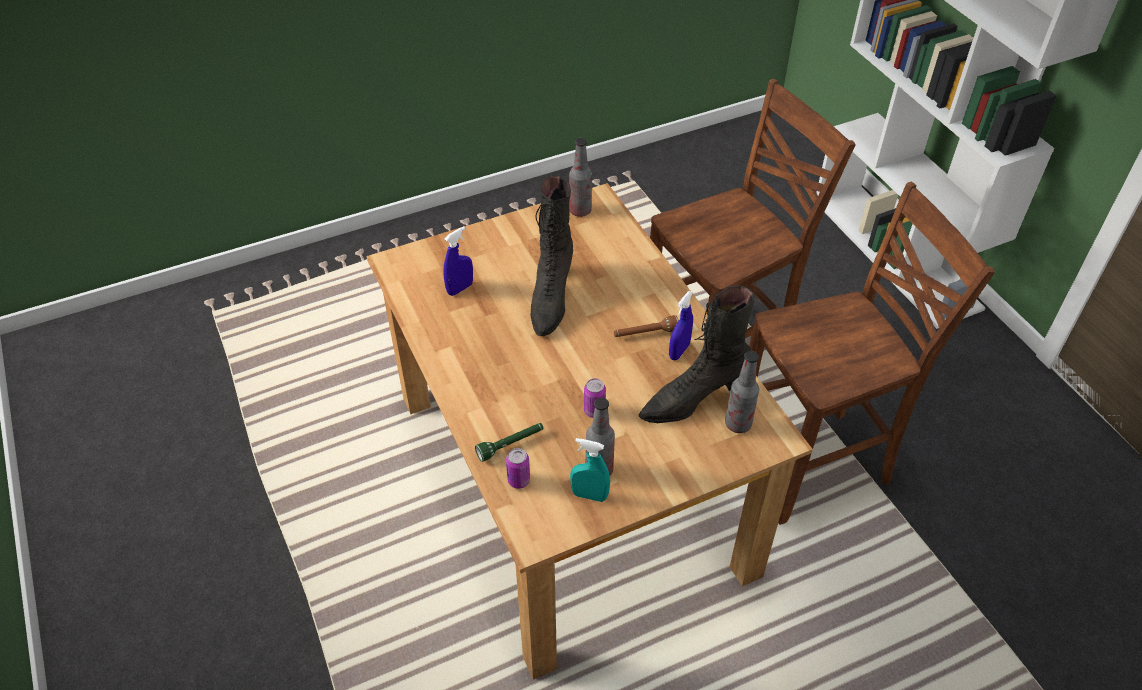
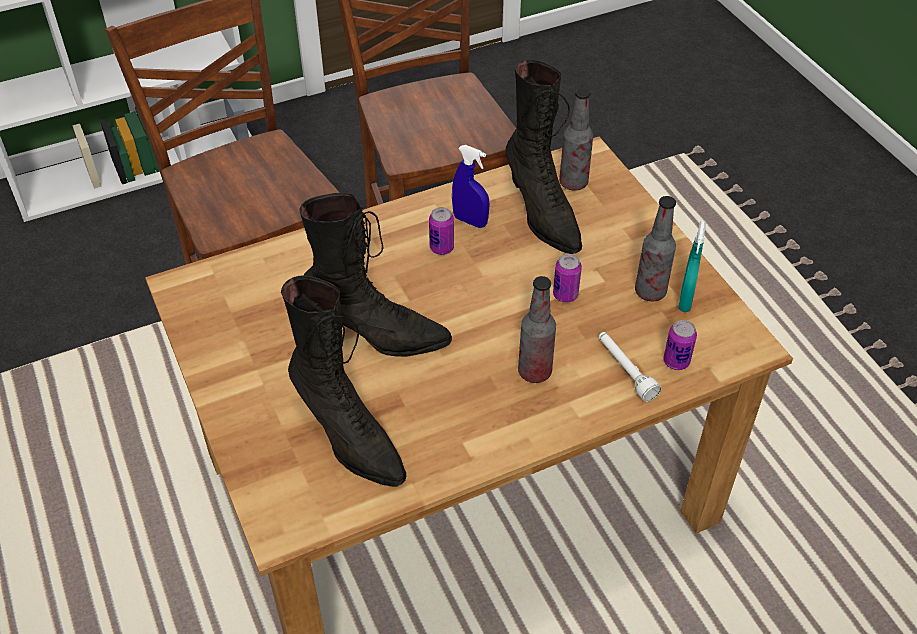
camera: 90 degrees left, 0 degrees up
blue spray bottle [443,226,473,296] -> black boot [281,275,406,487]
green flashlight [475,423,544,462] -> white flashlight [599,332,661,402]
bottle [569,138,592,217] -> bottle moved to [518,276,556,383]
brown flashlight [614,315,678,337] -> can [429,207,454,255]

